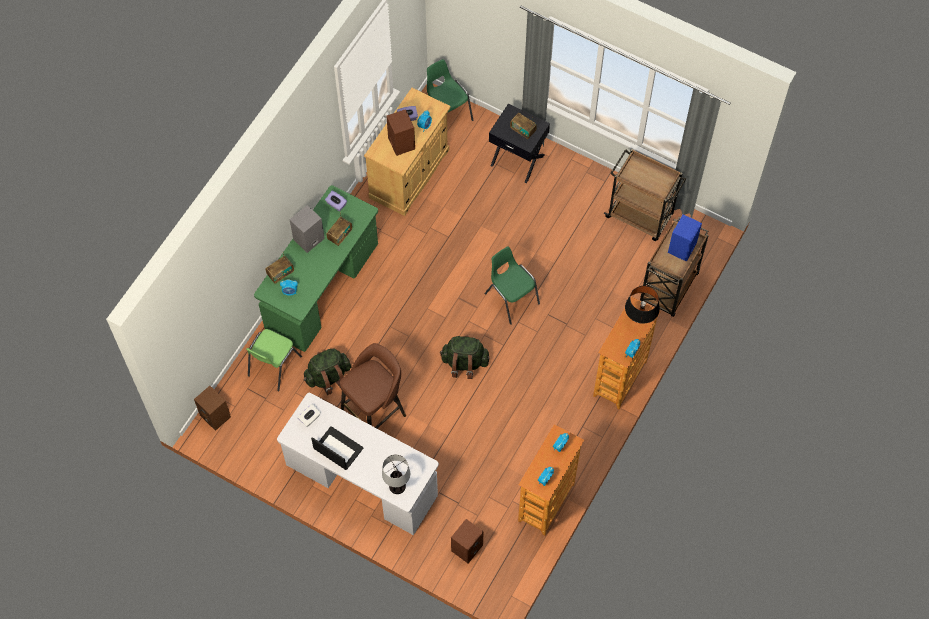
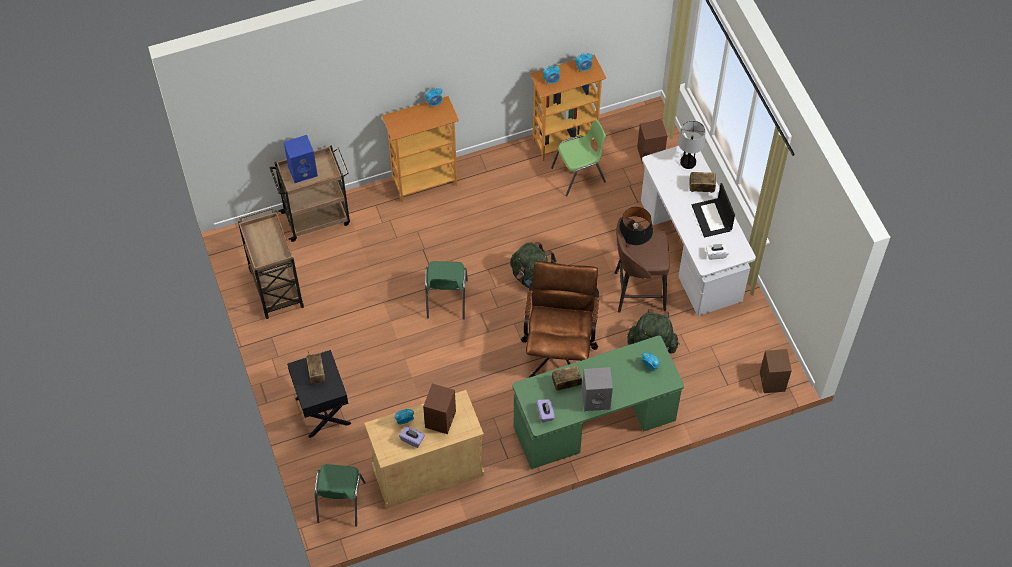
camera: 140 degrees left, 5 degrees down
green chair [246,329,302,392] -> green chair moved to [551,120,606,197]
radio [265,254,294,284] -> radio moved to [690,172,716,193]
black table lamp [625,286,660,324] -> black table lamp moved to [620,207,653,245]
none -> brown office chair [521,261,599,378]

